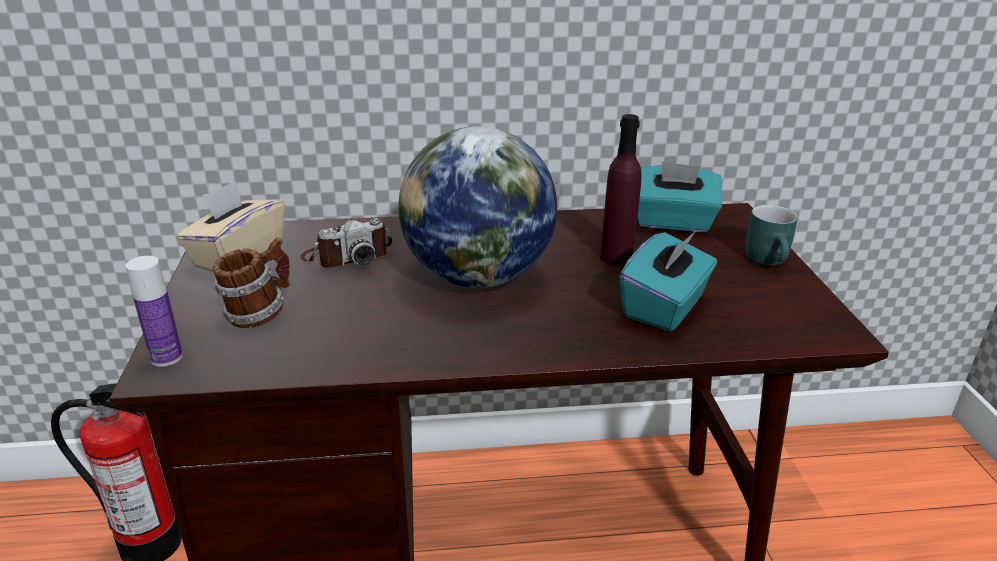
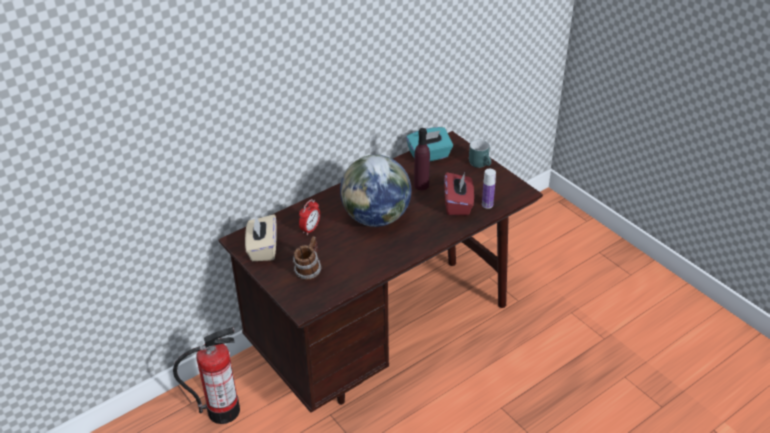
camera: 30 degrees left, 10 degrees up
bottle [126,256,183,367] -> bottle moved to [482,169,496,209]
camera [300,218,392,268] -> alarm clock [299,199,320,235]
turquoise tissue box [619,231,717,332] -> red tissue box [444,172,474,215]

